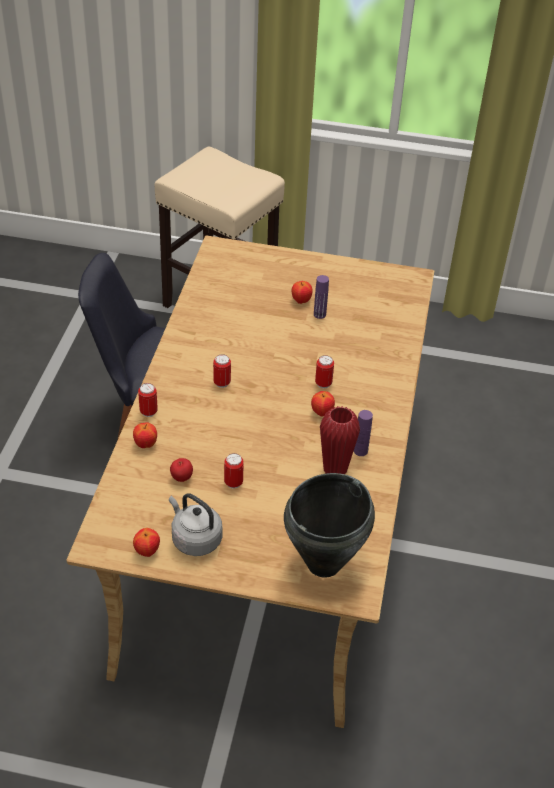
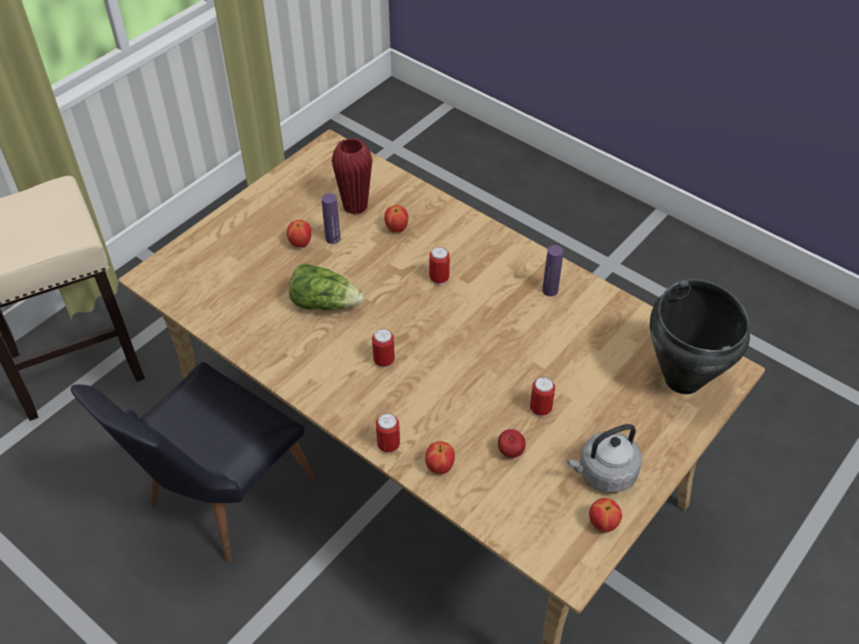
camera: 60 degrees left, 5 degrees up
apple [311,391,335,416] -> apple moved to [384,205,408,233]
red vase [320,406,360,474] -> red vase moved to [332,138,372,215]
none -> lettuce [289,263,364,311]

